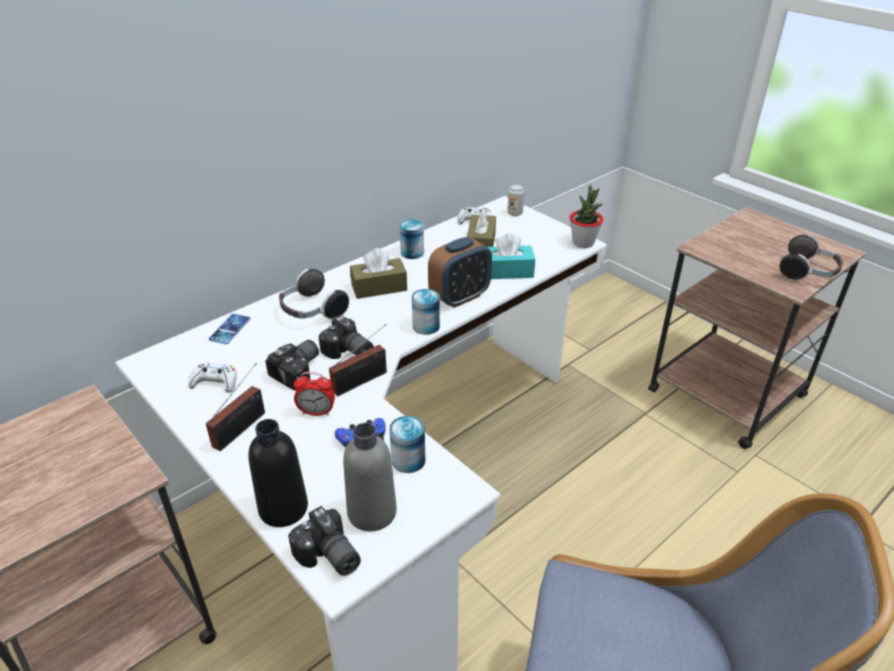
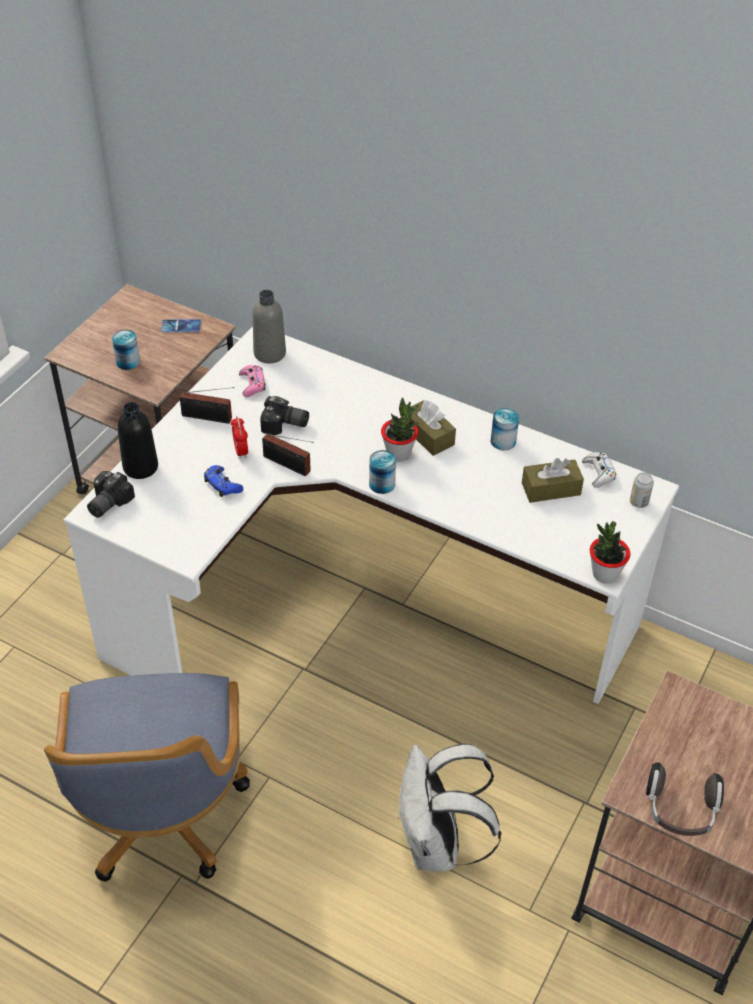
camera: 70 degrees right, 10 degrees up
white game controller [188,363,237,393] -> pink game controller [239,365,265,397]
phone [209,314,251,344] -> phone moved to [161,319,201,332]
headphones [279,269,349,320] -> none
camera [318,316,374,359] -> none
grey bottle [343,423,397,531] -> grey bottle moved to [253,290,286,363]
can [390,416,425,473] -> can moved to [112,330,140,370]
alarm clock [428,237,492,308] -> none
turquoise tissue box [488,233,535,279] -> none
none -> potted plant [381,397,419,462]
none -> white backpack [398,744,501,872]

